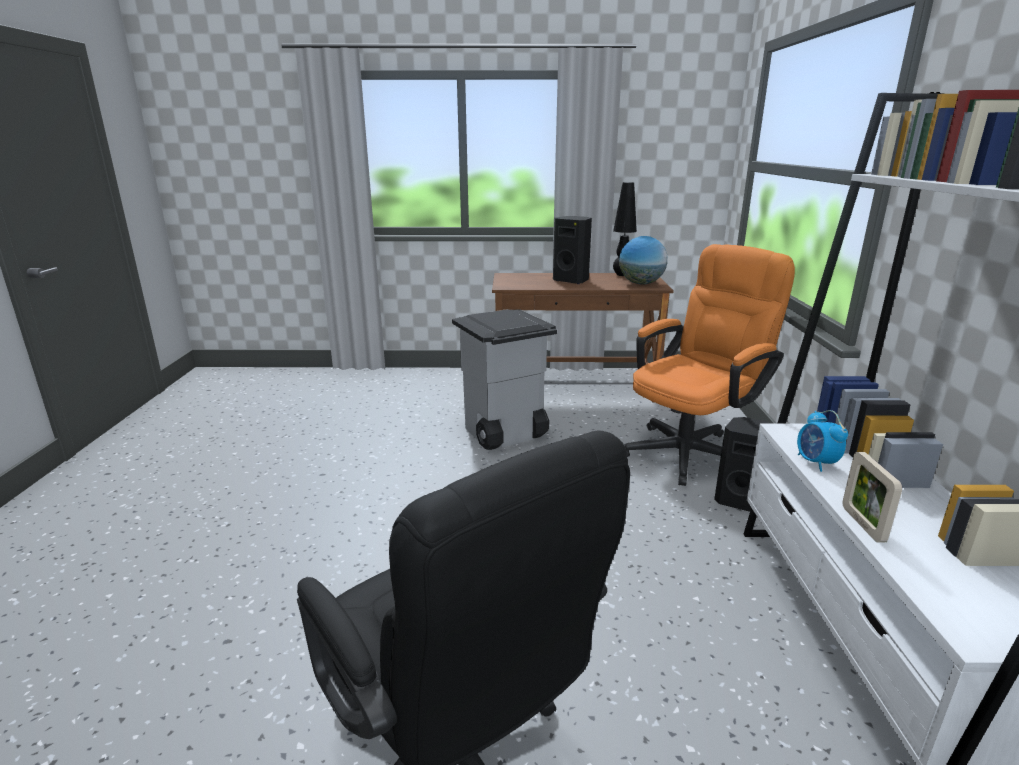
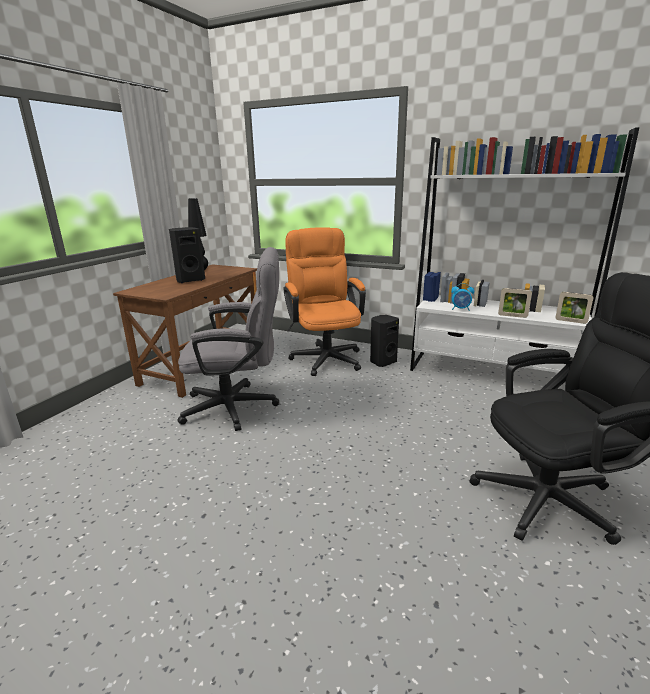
camera: 65 degrees left, 0 degrees up
grey trash can [452,309,557,450] -> grey office chair [178,247,279,431]
globe [619,236,668,285] -> none
none -> picture frame [555,292,593,324]

